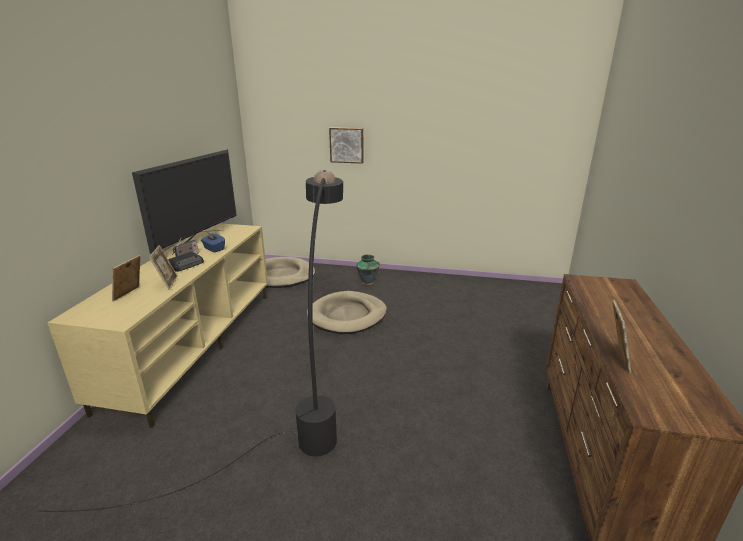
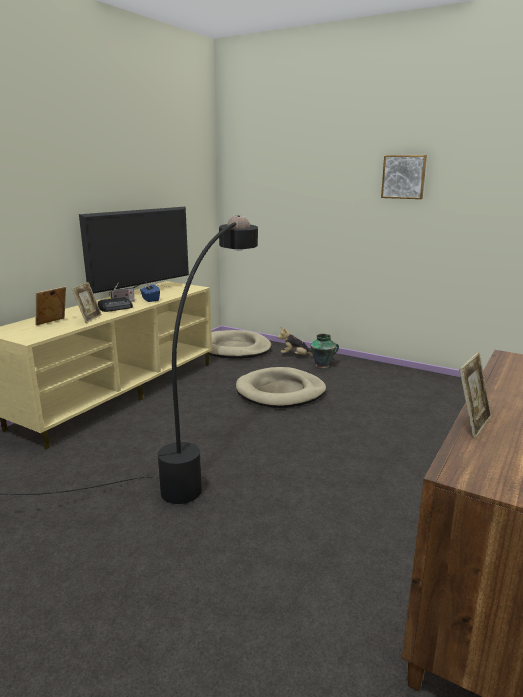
camera: 20 degrees right, 5 degrees down
picture [329,127,364,164] -> picture moved to [381,155,427,199]
none -> plush toy [277,327,313,357]

